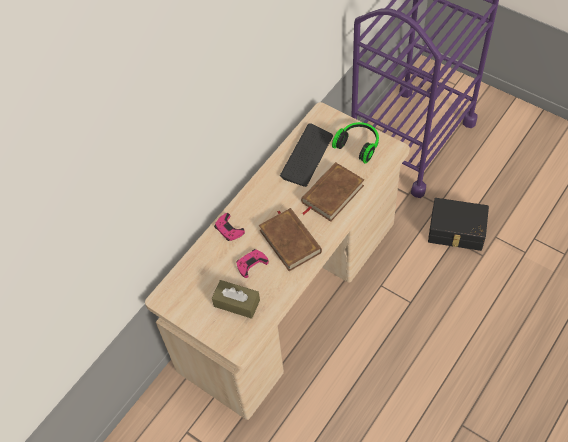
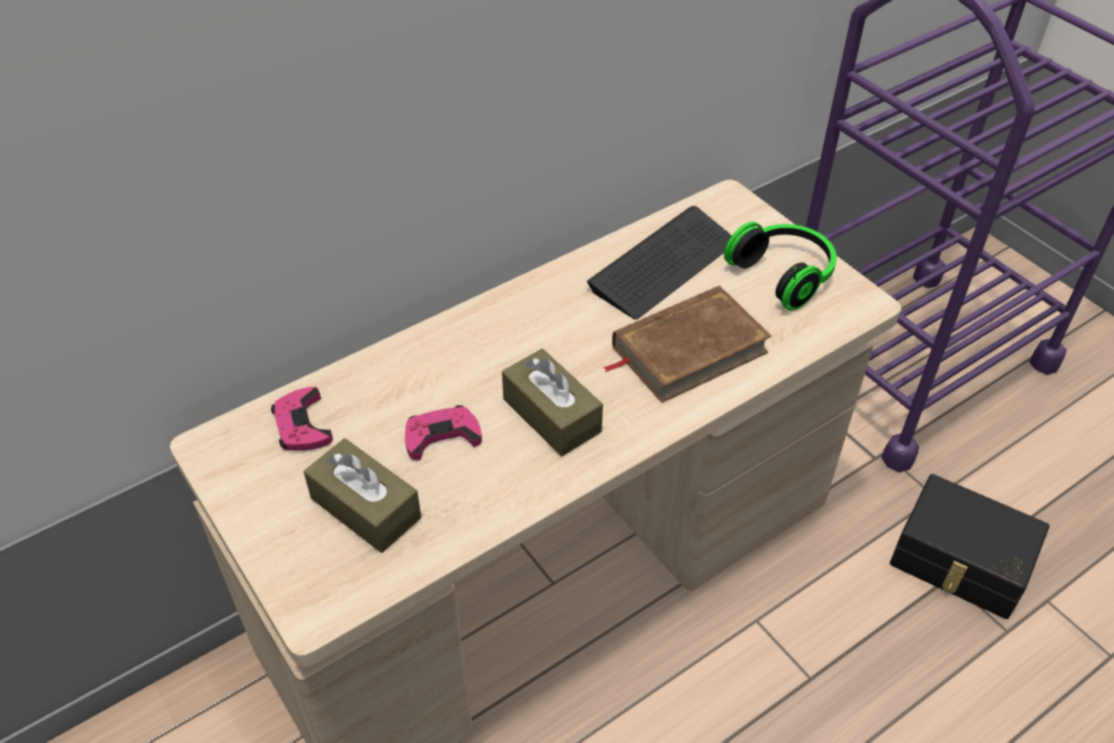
camera: 15 degrees right, 10 degrees down
pink game controller [214,213,245,241] -> pink game controller moved to [271,387,333,451]
brown book [259,208,322,271] -> brown tissue box [502,349,603,456]

